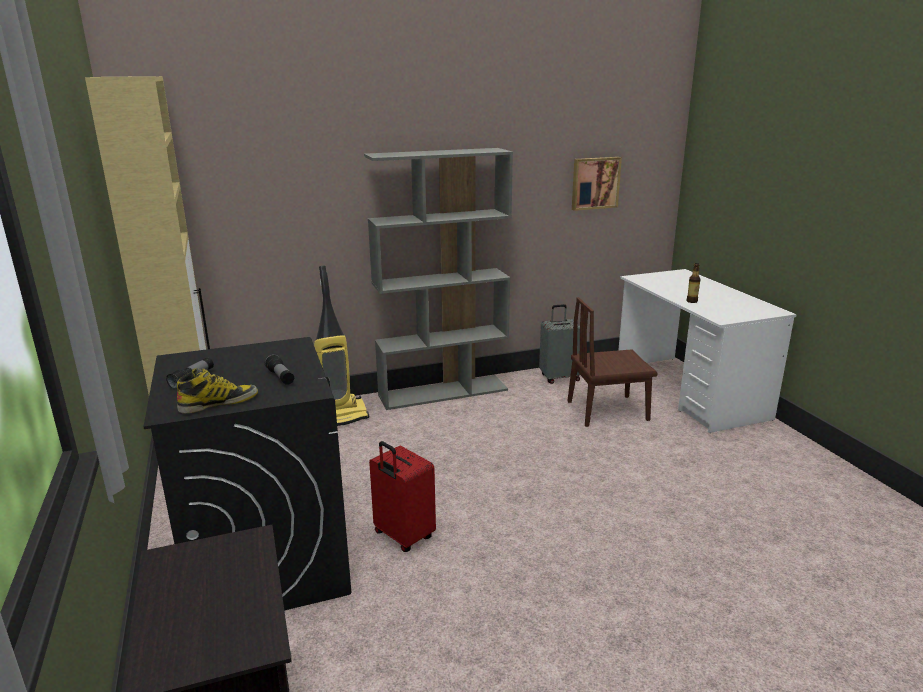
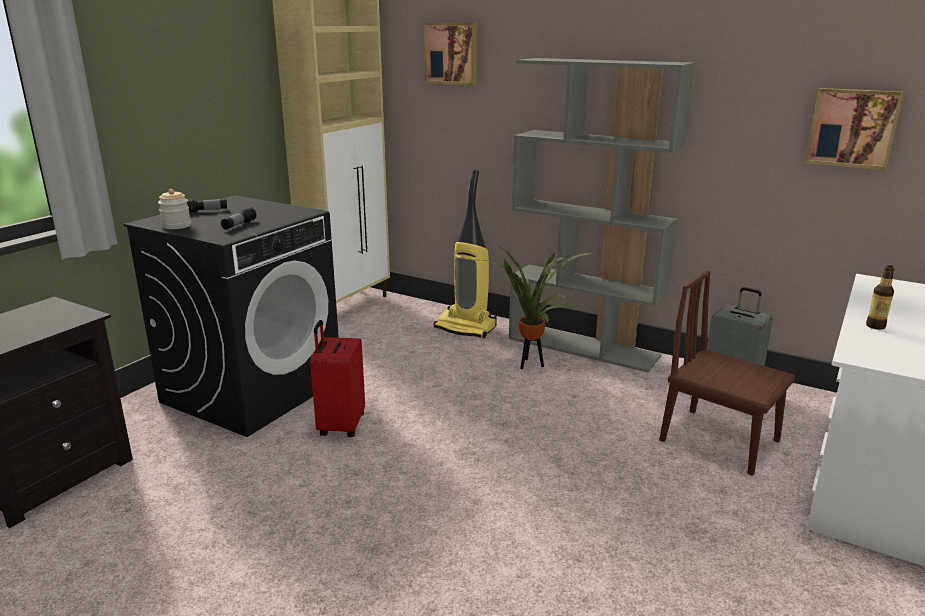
camera: 50 degrees right, 0 degrees up
boot [177,368,258,414] -> jar [158,189,191,229]
none -> picture [424,23,477,85]
none -> potted plant [487,247,592,369]

